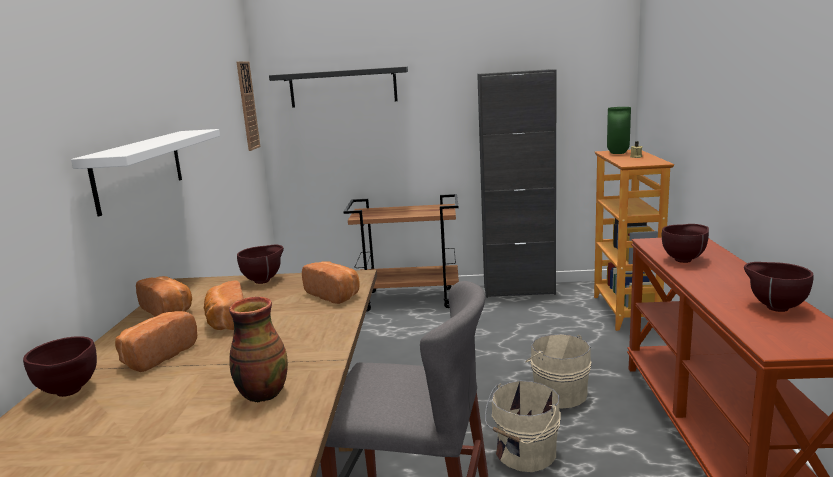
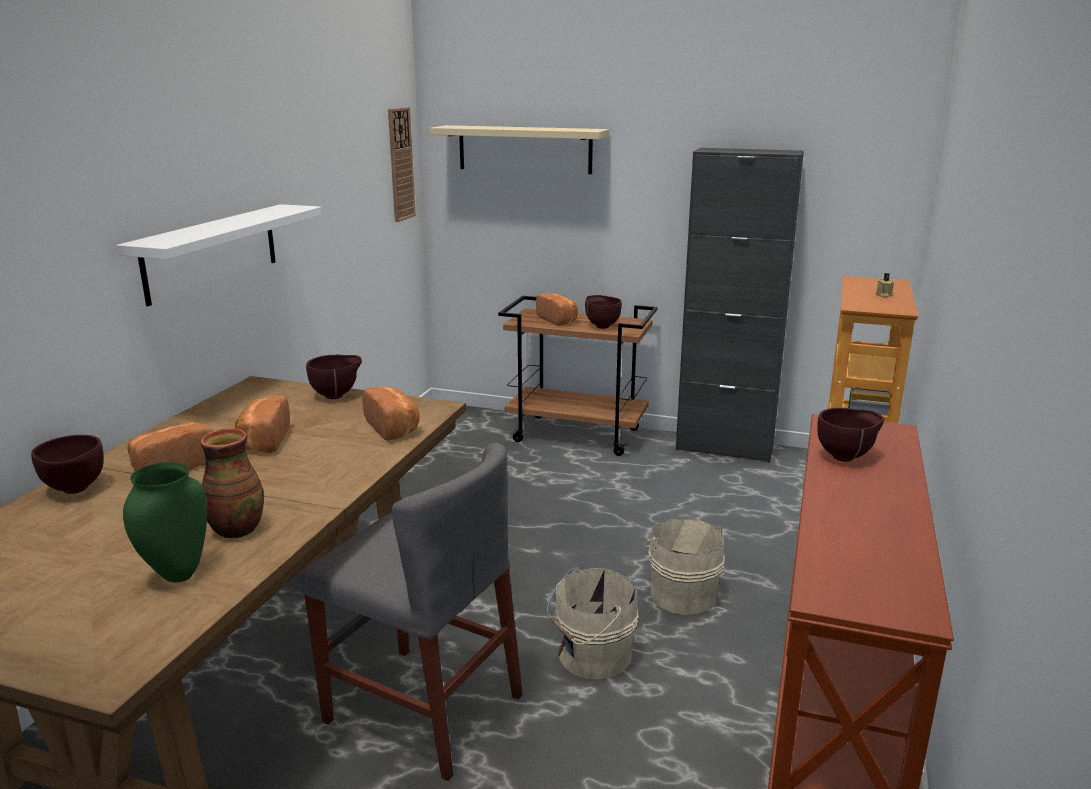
camera: 15 degrees right, 5 degrees up
bread [136,276,192,317] -> bread moved to [536,293,578,326]
black shelf [269,67,408,108] -> beige shelf [429,125,609,174]
green vase [607,107,631,154] -> green vase moved to [123,462,208,583]
brown bowl [744,262,813,312] -> brown bowl moved to [585,295,622,329]

